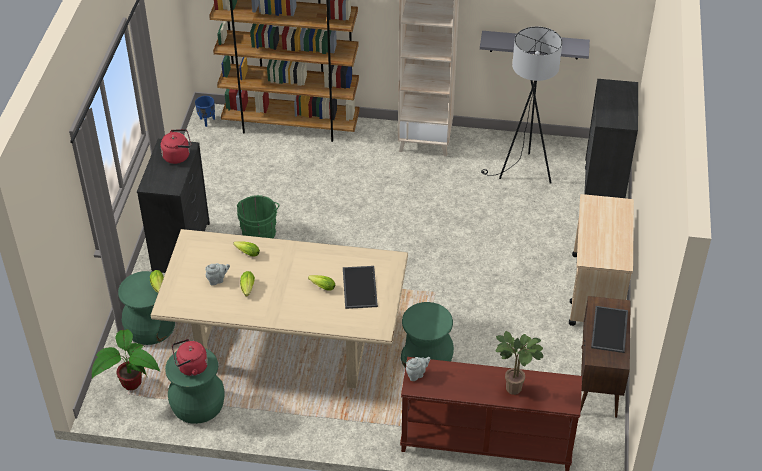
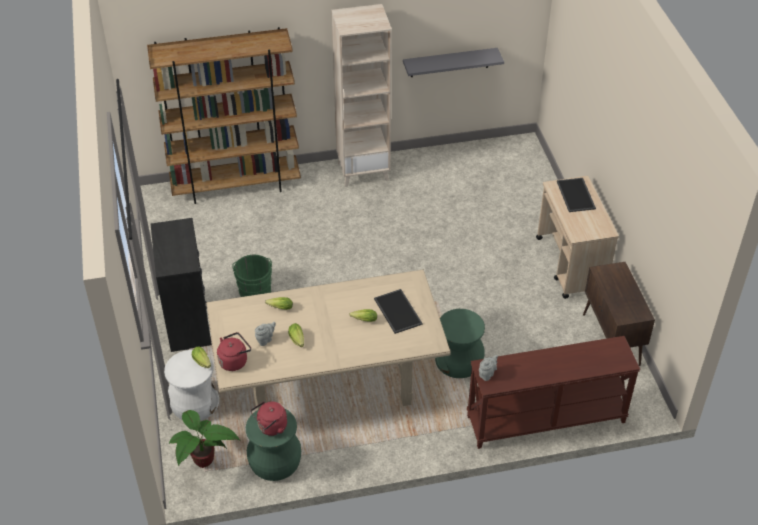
camera: 20 degrees left, 0 degrees up
green stool [118,271,175,345] -> white stool [164,350,219,421]
red kettle [160,129,191,164] -> red kettle moved to [217,332,251,371]
blue planter [195,96,215,127] -> none
black floor lamp [481,27,562,184] -> none
potted plant [496,331,543,395] -> none
black dresser [584,79,638,198] -> none
tray [591,306,628,353] -> tray moved to [557,178,596,212]

